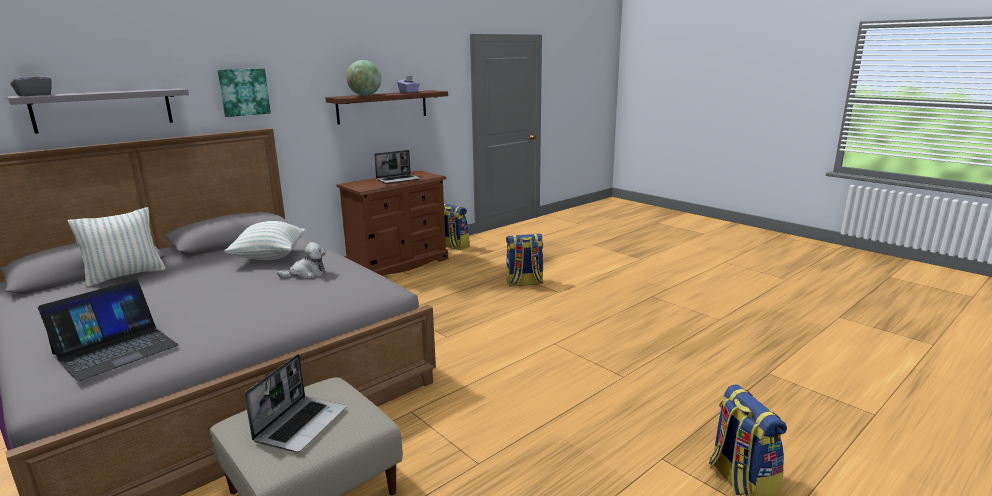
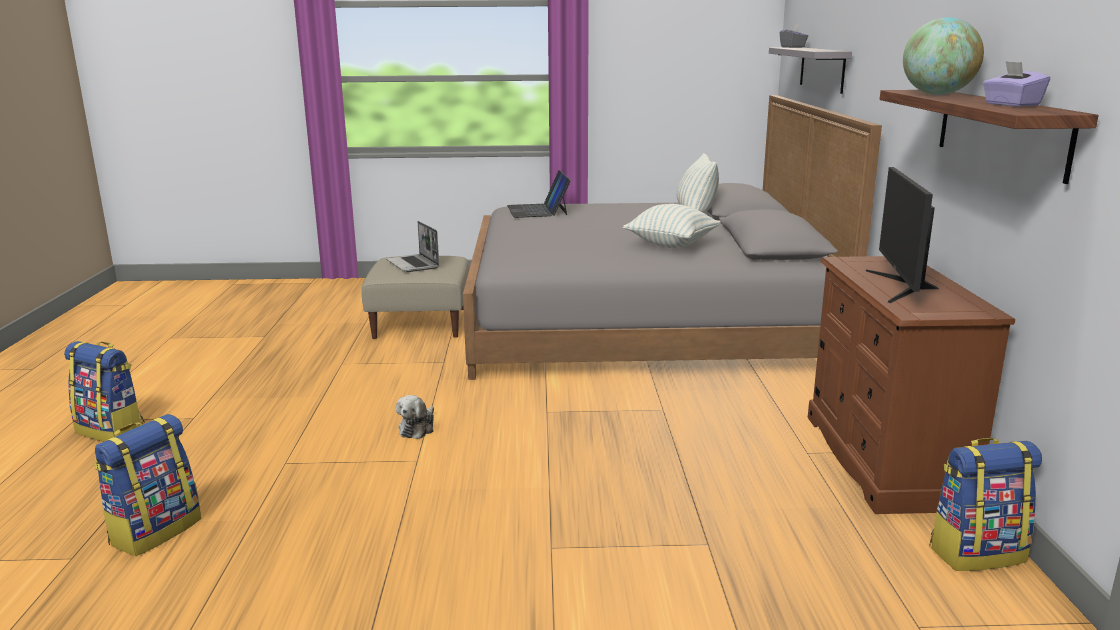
camera: 130 degrees right, 0 degrees up
picture [217,68,271,117] -> none
plush toy [277,242,326,279] -> plush toy moved to [396,395,434,439]
laptop [374,150,421,184] -> monitor [866,167,939,303]
backpack [506,234,544,287] -> backpack moved to [94,414,201,556]

